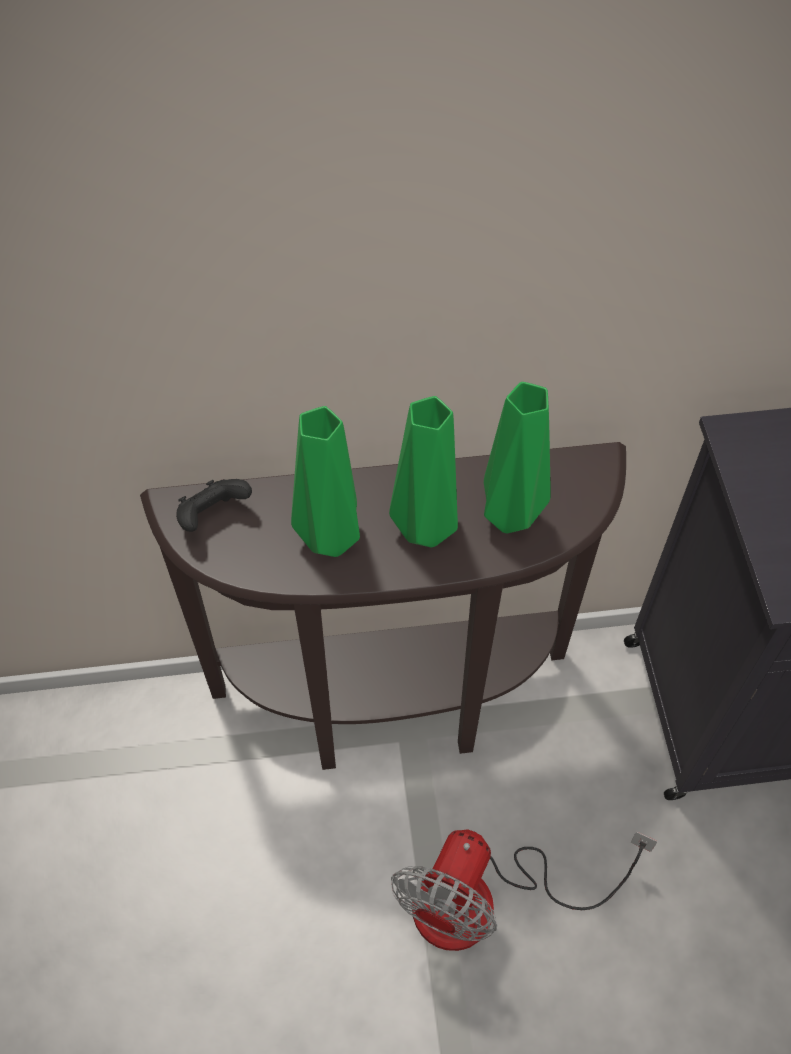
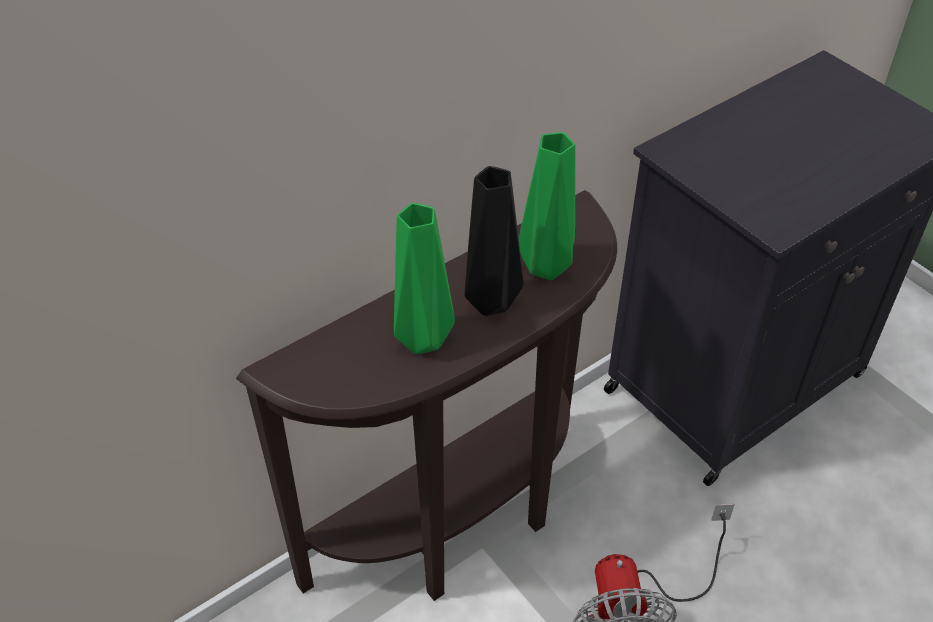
camera: 30 degrees left, 10 degrees down
black game controller [176,479,252,532] -> none
green vase [389,396,458,547] -> black vase [464,166,523,316]

